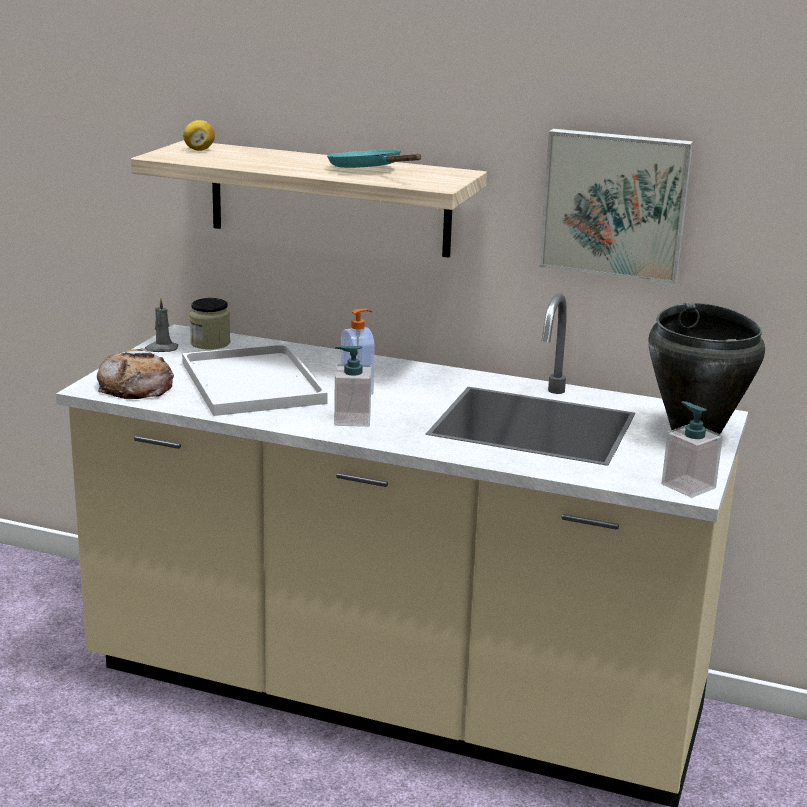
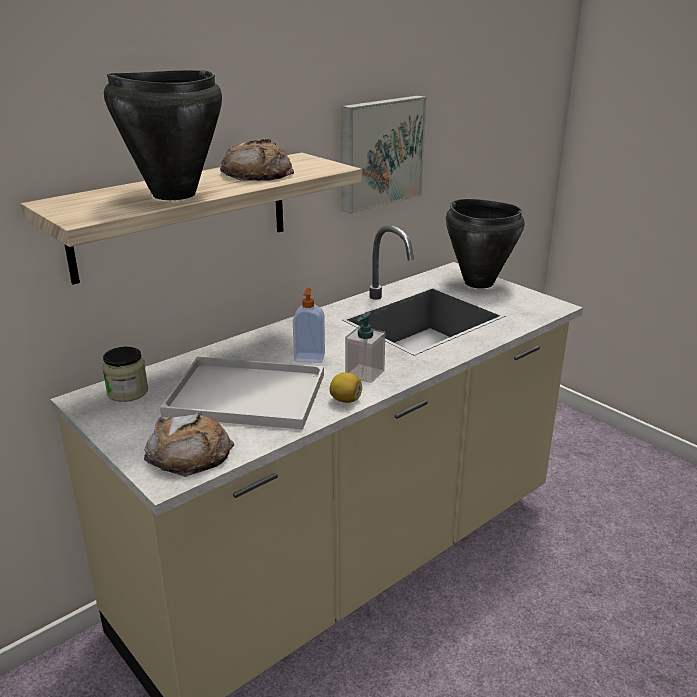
camera: 60 degrees left, 5 degrees up
grey candle [145,298,178,352] -> none
lemon [183,120,215,151] -> lemon moved to [330,372,362,403]
turquoise frying pan [327,150,421,168] -> bread [220,139,294,181]
soap dispenser [661,401,723,498] -> none
none -> black cooking pot [104,70,222,200]

